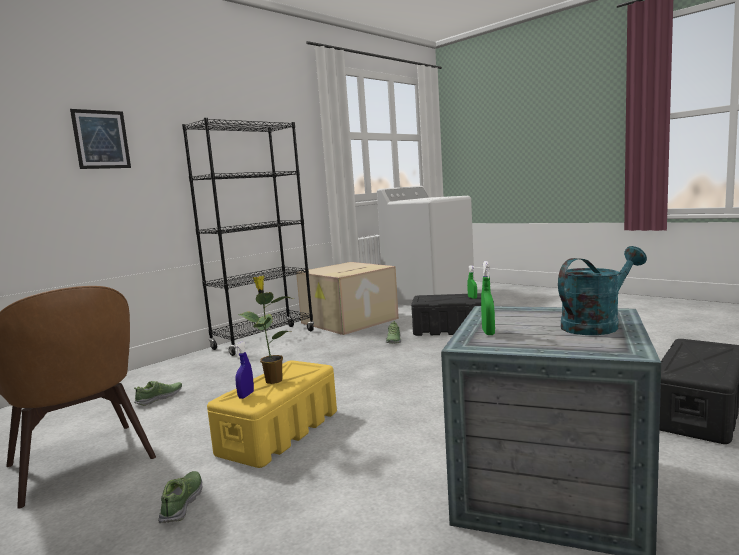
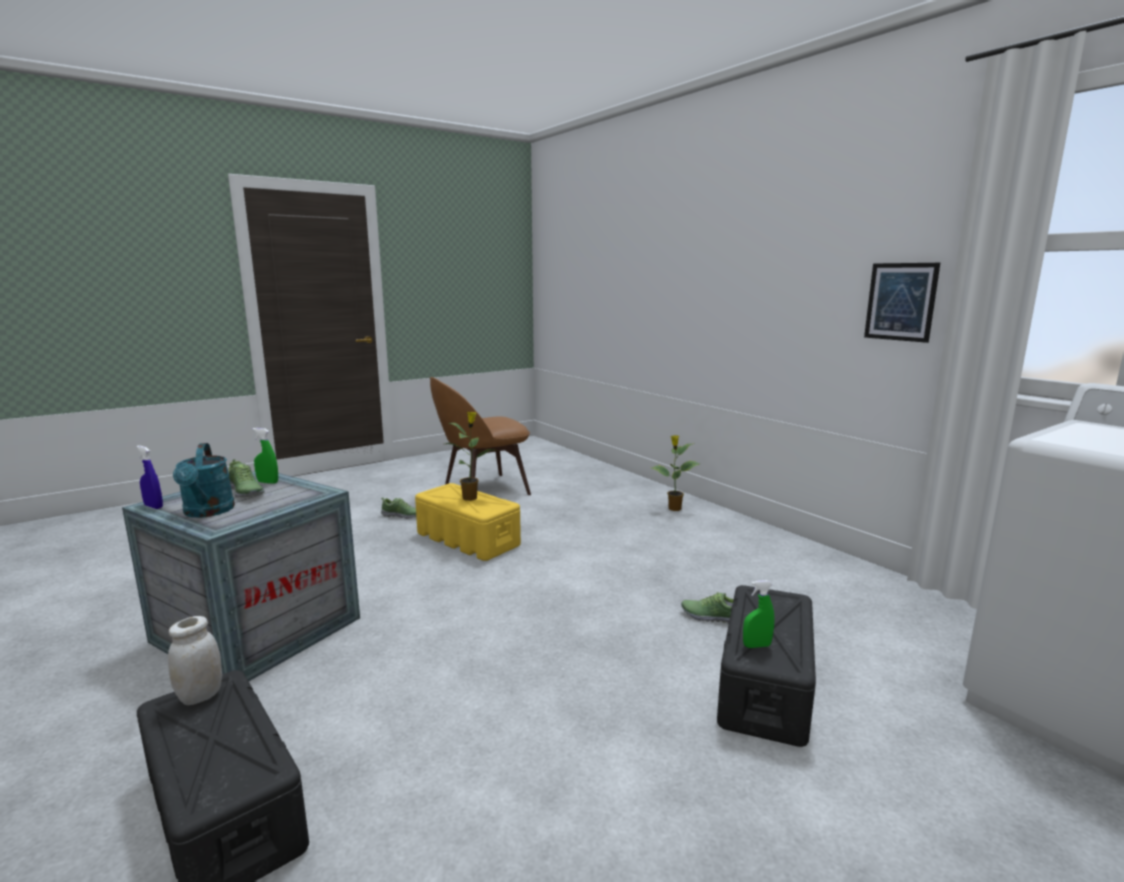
camera: 100 degrees right, 5 degrees up
picture [70,109,131,169] -> picture moved to [864,263,940,343]
shoe [134,381,182,406] -> shoe moved to [229,459,265,497]
black bookcase [182,118,314,356] -> none
blue spray bottle [234,341,254,399] -> blue spray bottle moved to [136,446,163,509]
cardboard box [296,262,399,335] -> none
none -> white jar [168,616,222,705]
none -> potted plant [652,435,700,511]

